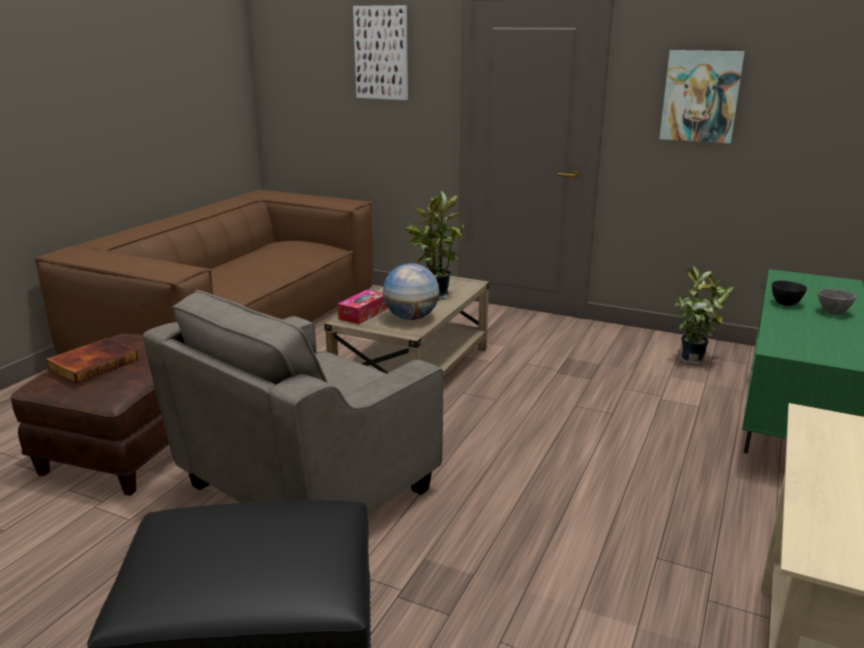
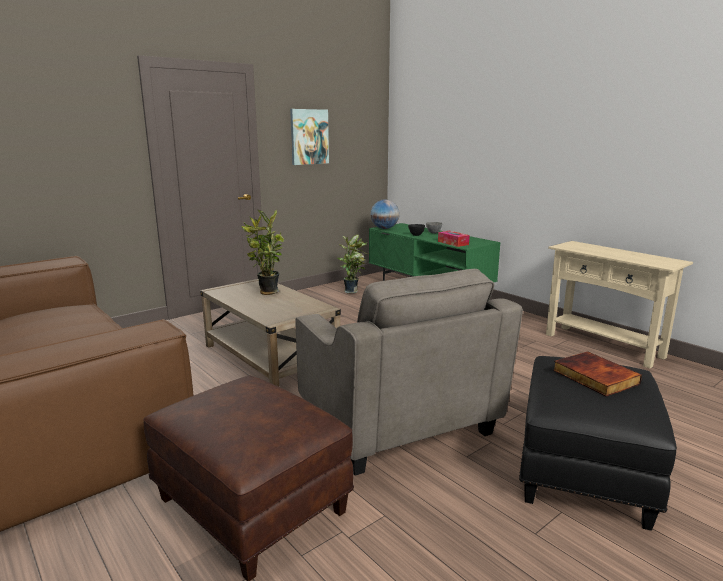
camera: 65 degrees left, 5 degrees down
book [45,338,138,384] -> book moved to [553,351,642,396]
tissue box [338,290,387,324] -> tissue box moved to [438,231,470,247]
picture [353,5,408,100] -> none
globe [383,263,439,320] -> globe moved to [370,200,400,229]

